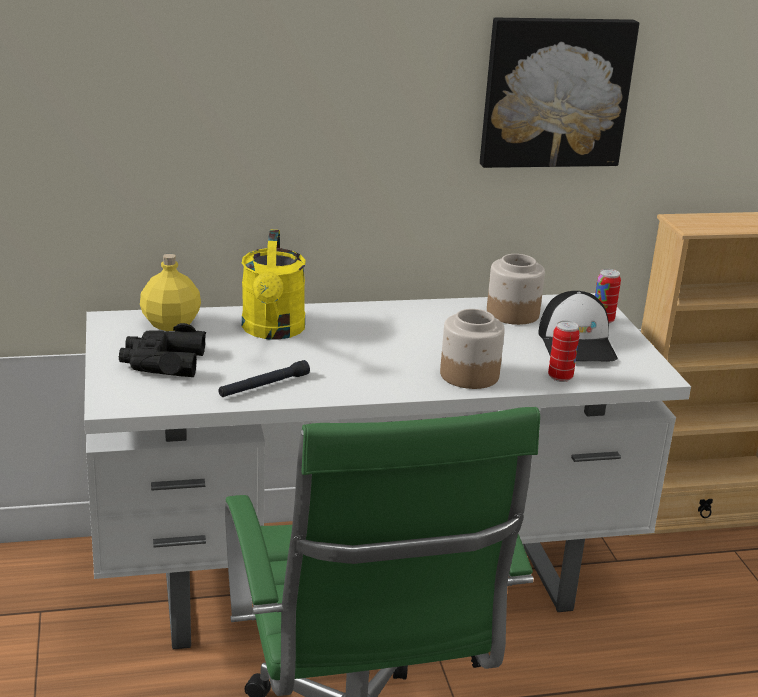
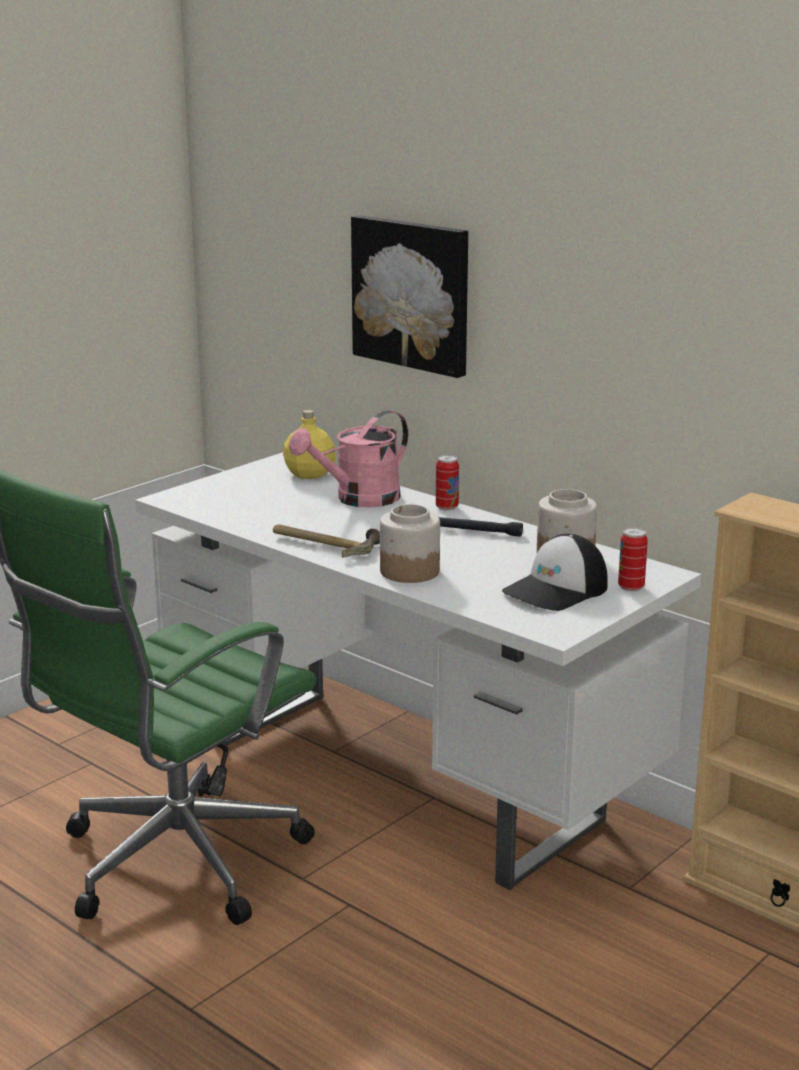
camera: 55 degrees right, 5 degrees down
black binoculars [119,323,206,377] -> none
black flashlight [218,360,310,397] -> black flashlight moved to [439,517,523,537]
yellow watering can [242,230,306,340] -> pink watering can [289,410,408,507]
picture [480,18,639,168] -> picture moved to [351,215,468,378]
can [548,321,580,382] -> can moved to [436,455,459,511]
none -> hammer [273,525,380,558]

